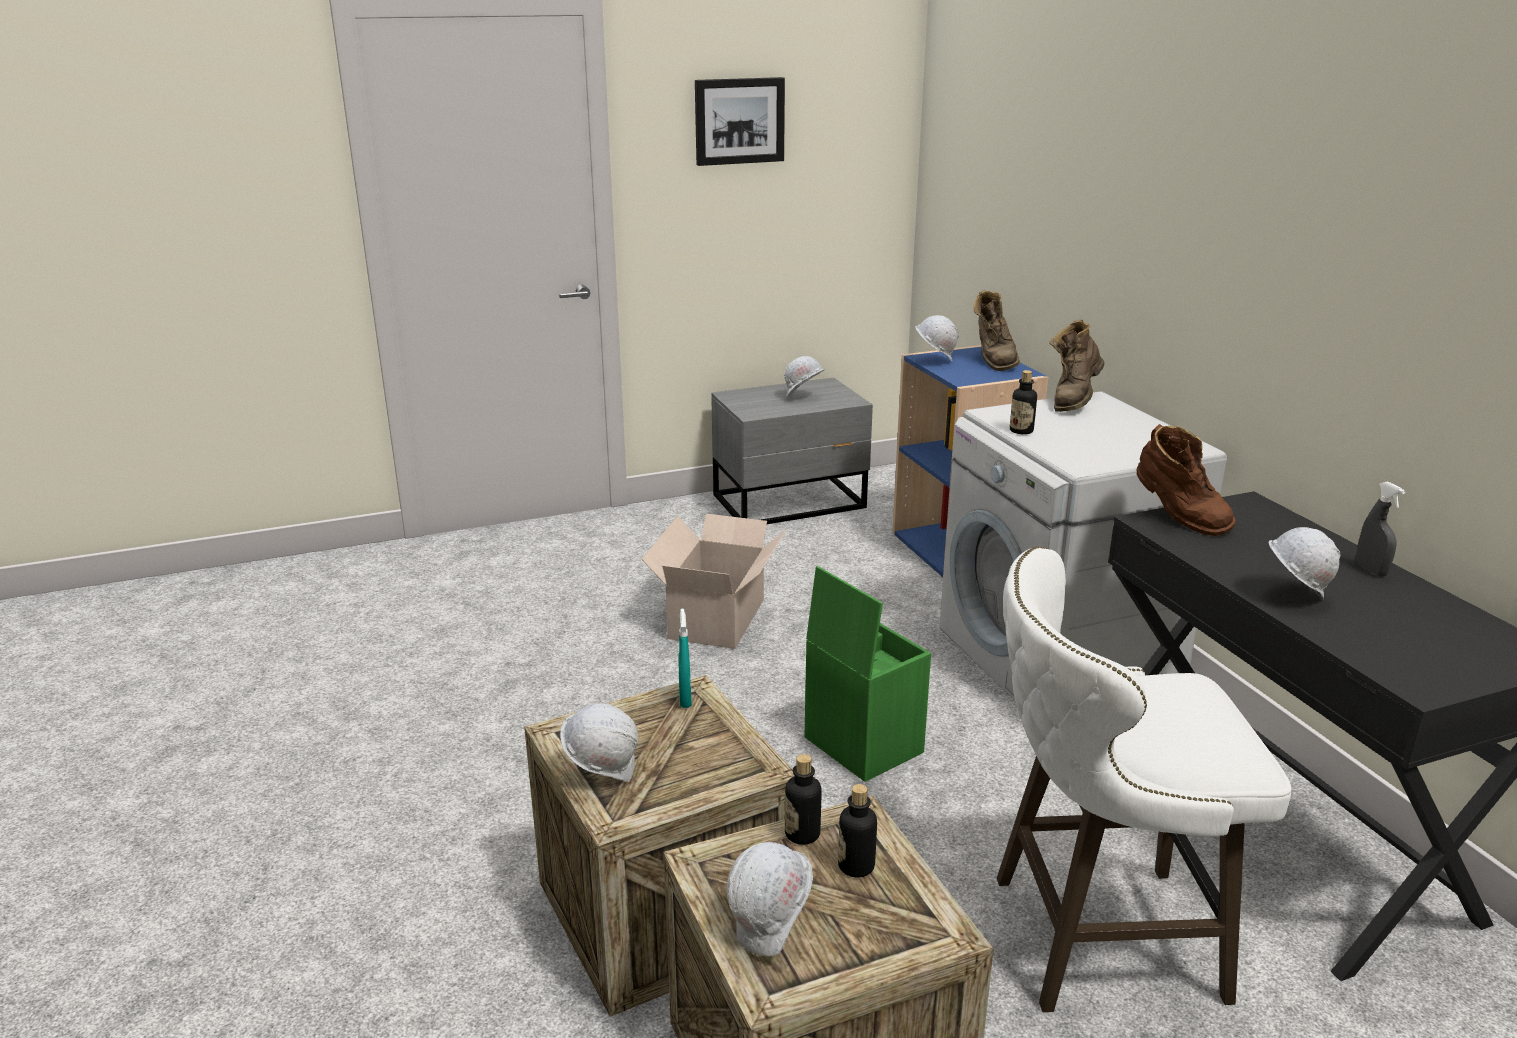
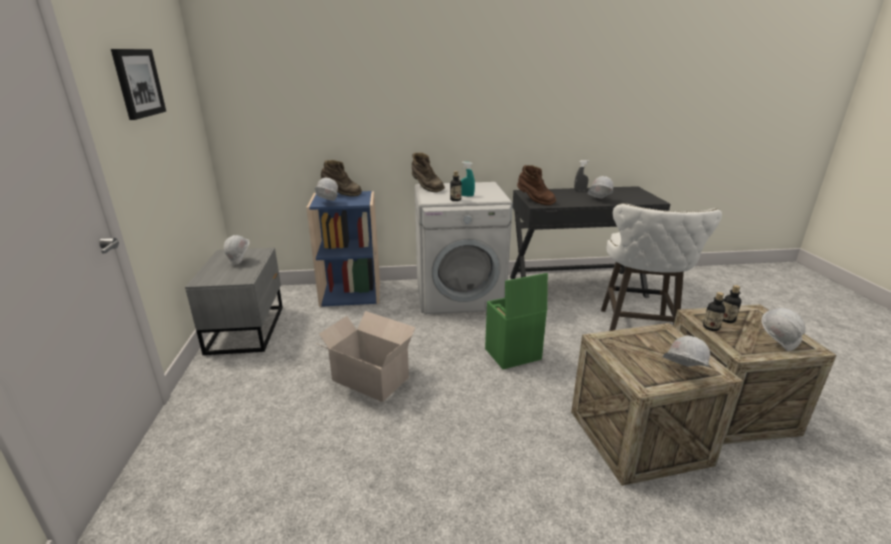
camera: 75 degrees left, 0 degrees up
turquoise spray bottle [679,608,692,708] -> turquoise spray bottle moved to [461,162,475,197]
brown boot [1136,424,1236,536] -> brown boot turned 60 degrees clockwise [517,165,556,205]

